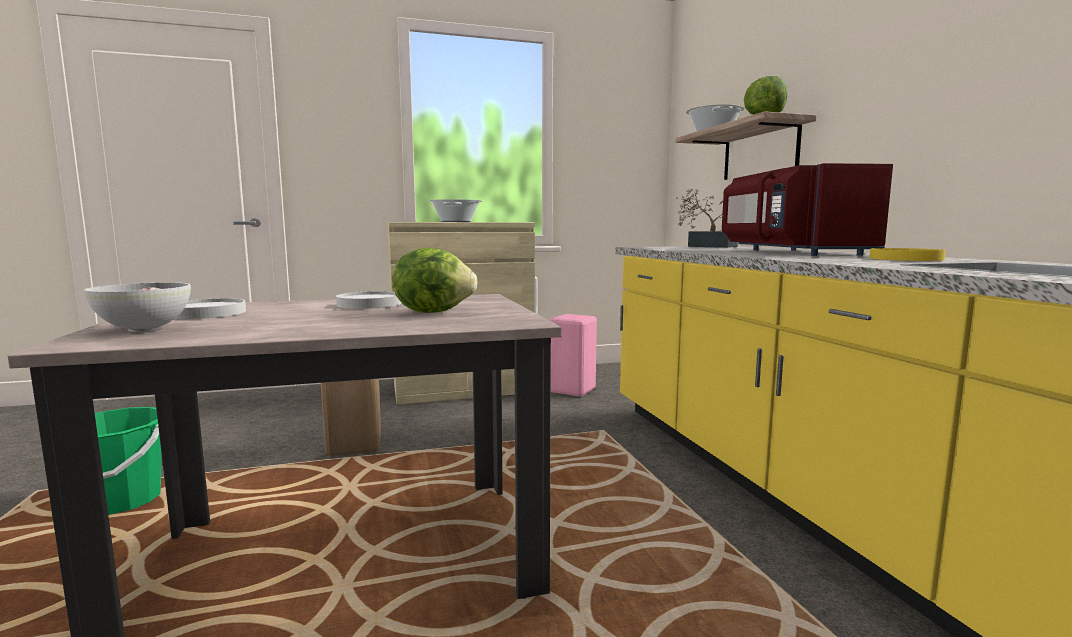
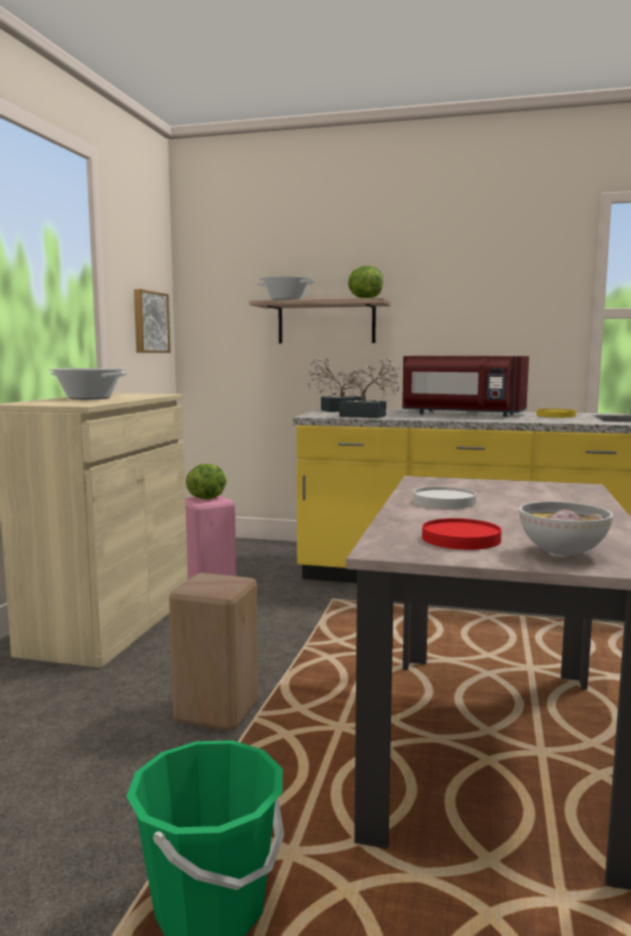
camera: 60 degrees left, 0 degrees up
white plate [175,298,246,319] -> red plate [422,518,502,550]
lettuce [393,248,477,313] -> lettuce moved to [186,464,227,499]
none -> picture [134,289,170,353]
none -> potted plant [331,358,400,418]

